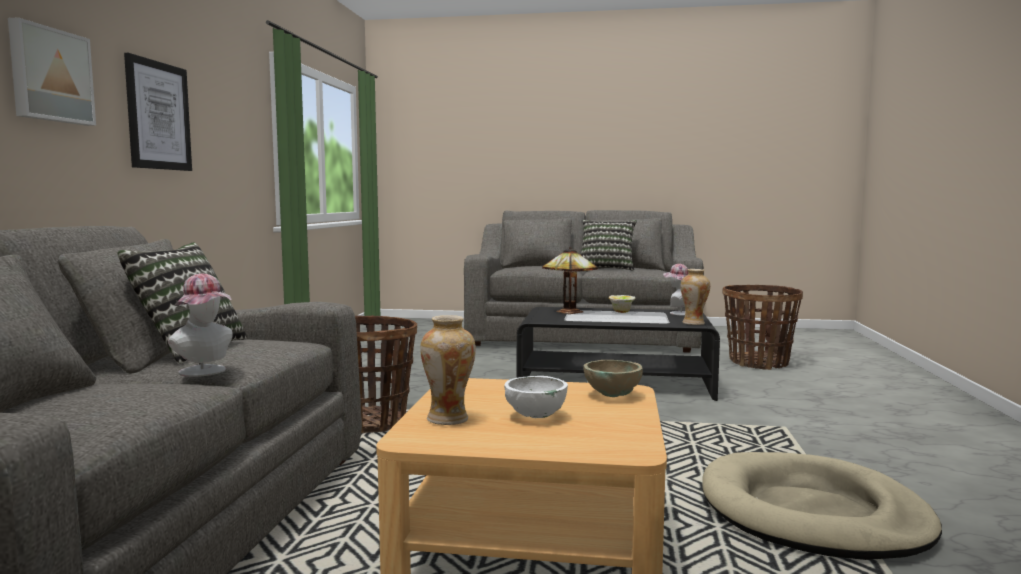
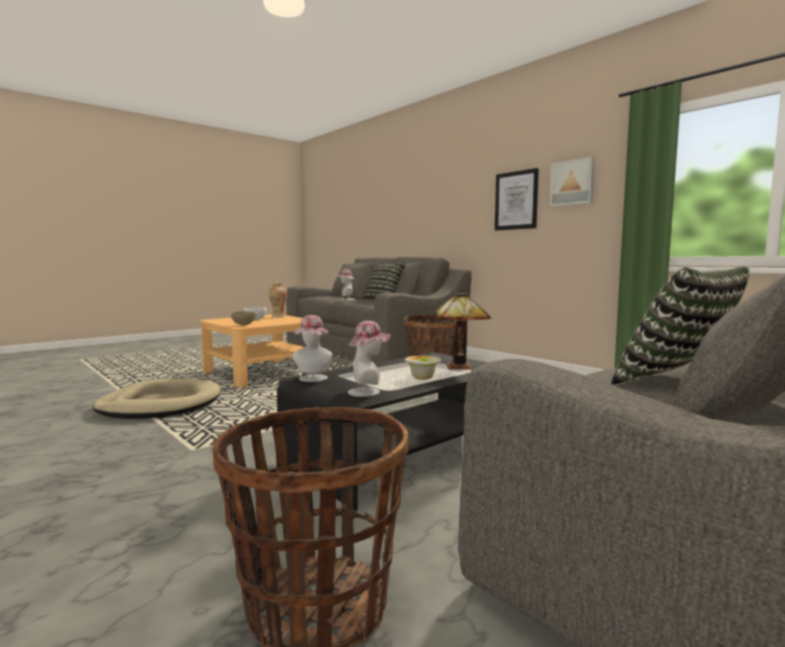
camera: 130 degrees right, 0 degrees up
picture [8,18,96,126] -> picture moved to [550,157,595,207]
vase [681,269,710,325] -> hat [292,315,334,382]

